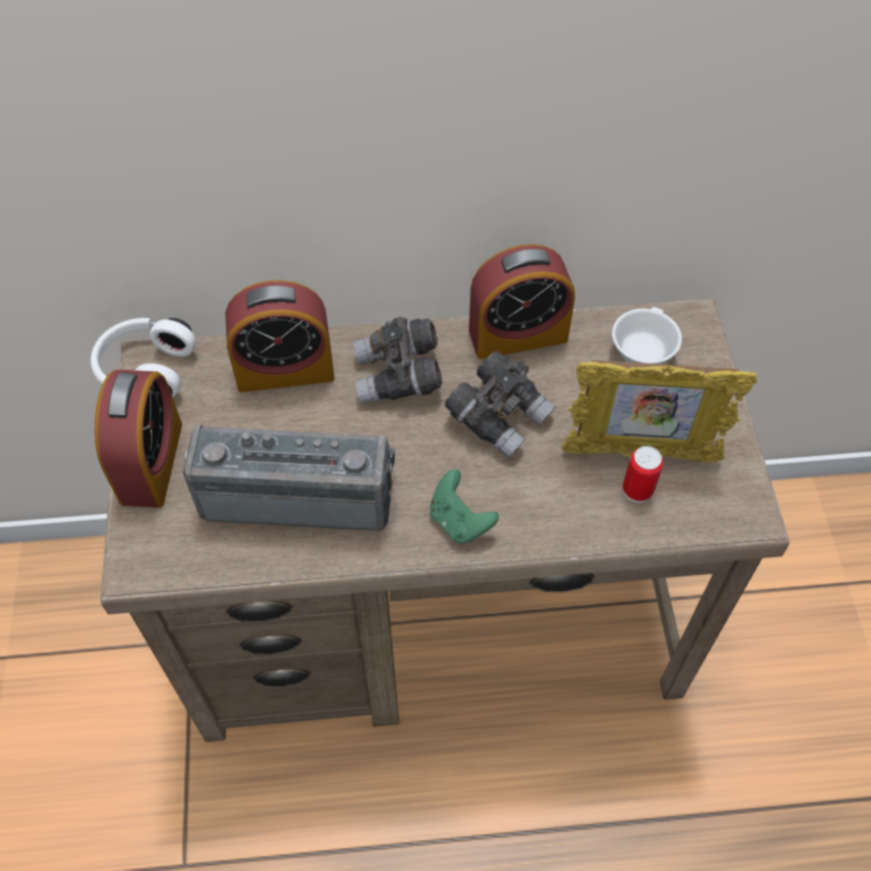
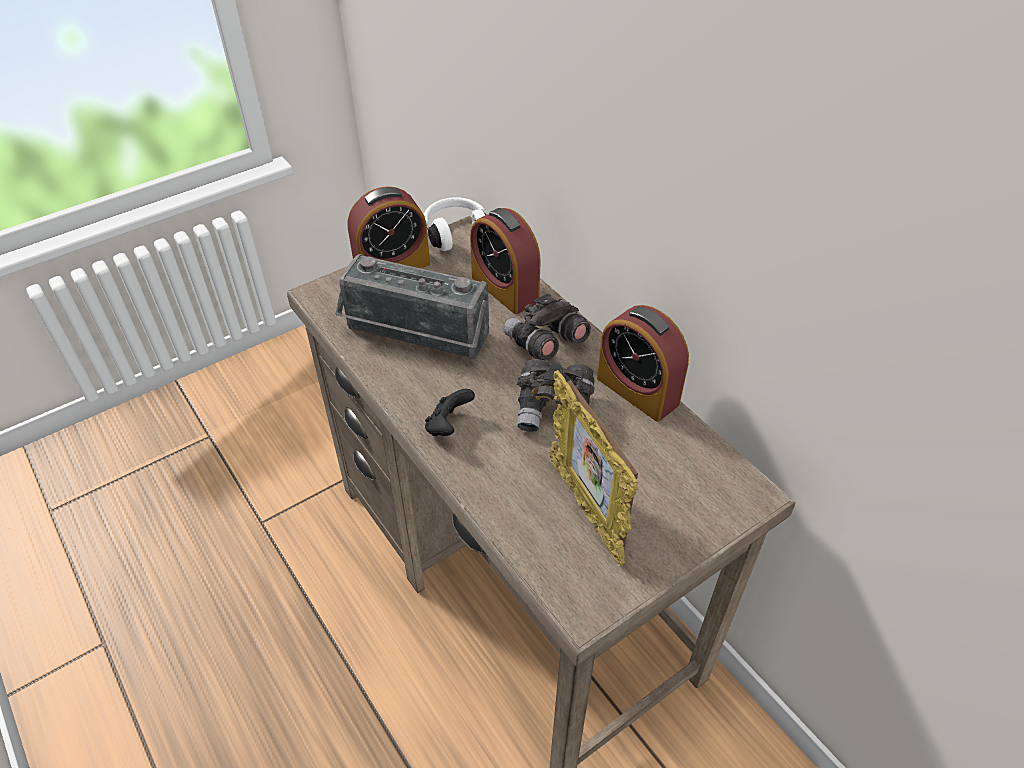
camera: 60 degrees right, 10 degrees down
radio [183,425,395,531] -> radio turned 135 degrees clockwise [335,254,489,359]
green game controller [430,469,499,544] -> black game controller [425,389,475,436]
white cup [612,307,682,364] -> none
can [623,446,663,503] -> none

